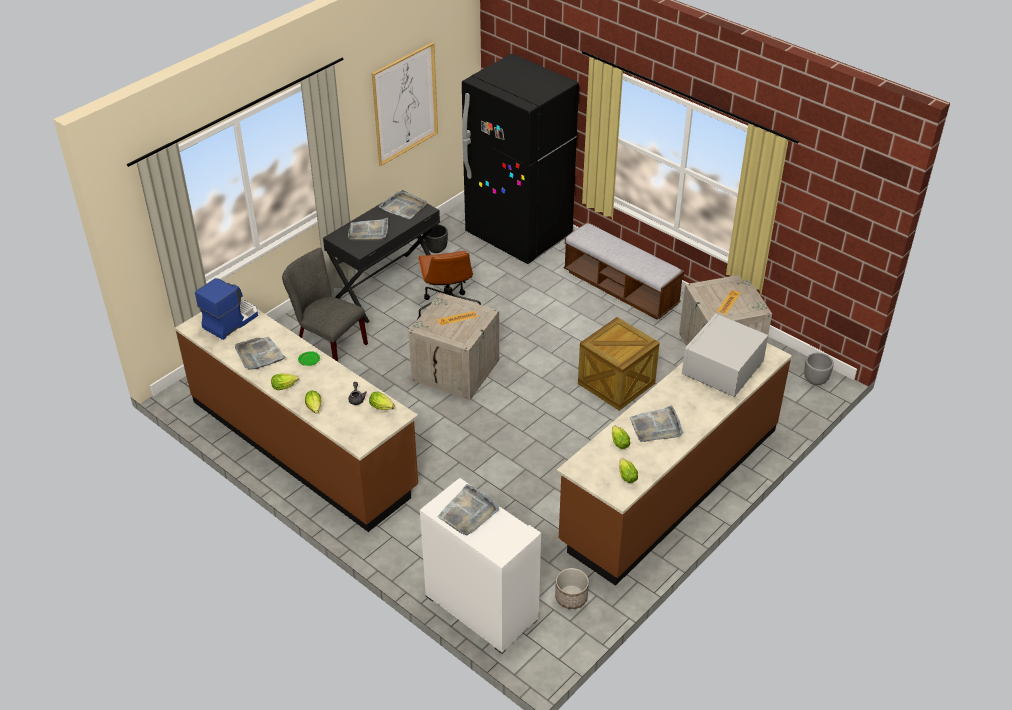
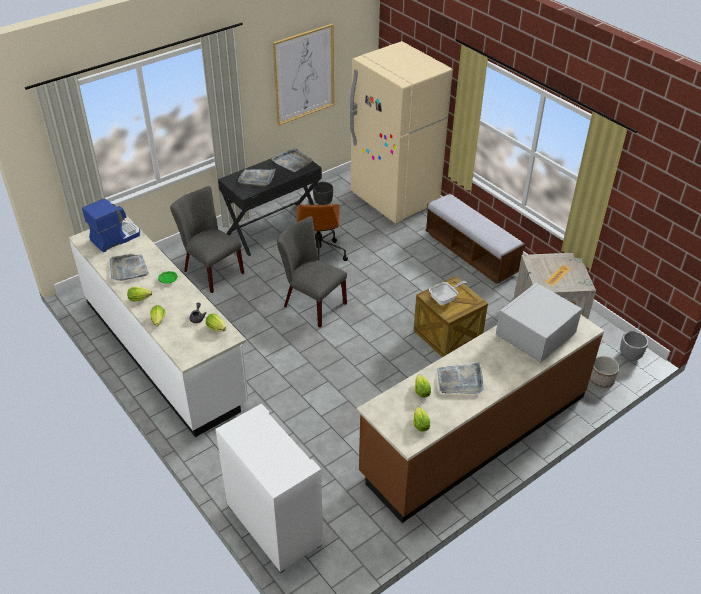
camera: 10 degrees right, 0 degrees up
brown counter [175,299,418,532] -> white counter [68,215,248,437]
crate [408,292,499,400] -> grey chair [277,216,347,328]
grey tray [437,484,499,535] -> none
black fridge [462,54,579,264] -> beige fridge [350,41,453,224]
planter [555,568,589,609] -> planter moved to [590,356,619,388]
none -> frying pan [429,281,467,305]

